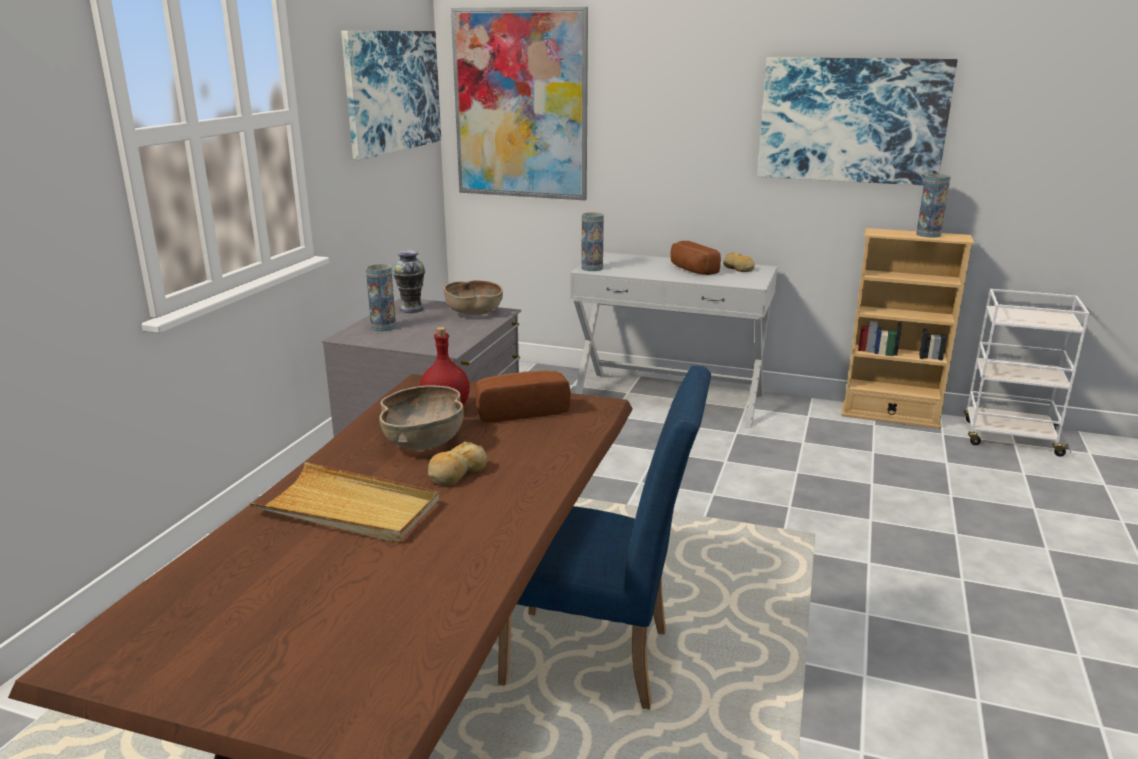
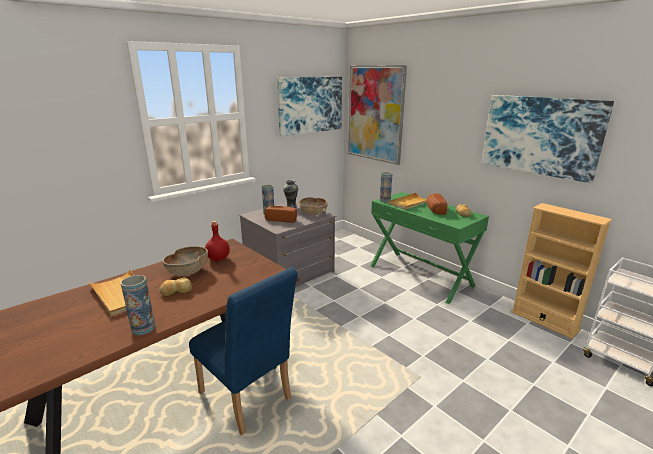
camera: 30 degrees right, 0 degrees up
bread [476,371,571,423] -> bread moved to [265,206,297,223]
white console table [570,252,778,428] -> green console table [370,192,489,304]
vase [916,174,951,238] -> vase moved to [121,275,155,335]
none -> beige tray [389,192,427,210]

